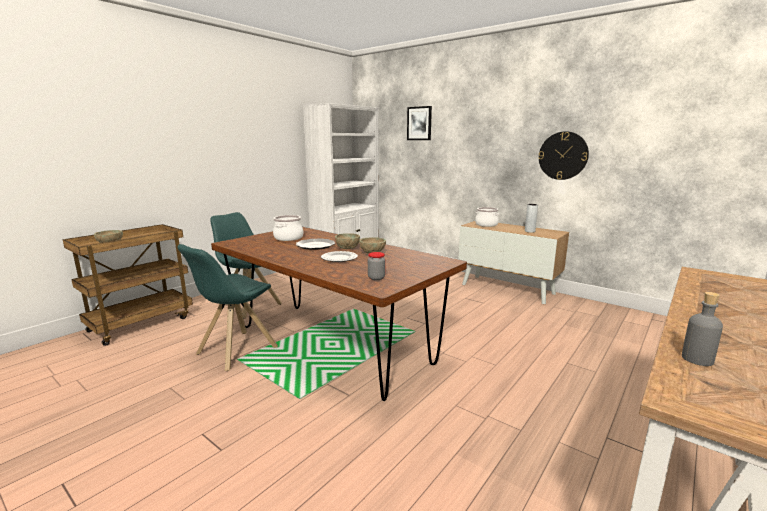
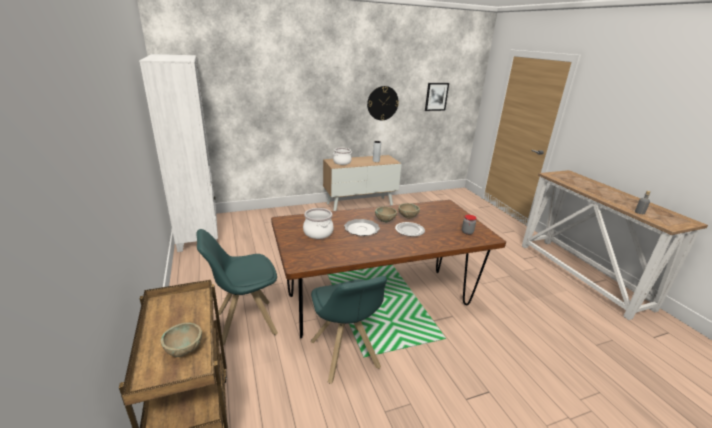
camera: 60 degrees left, 10 degrees up
picture [407,106,432,140] -> picture moved to [425,83,449,111]

